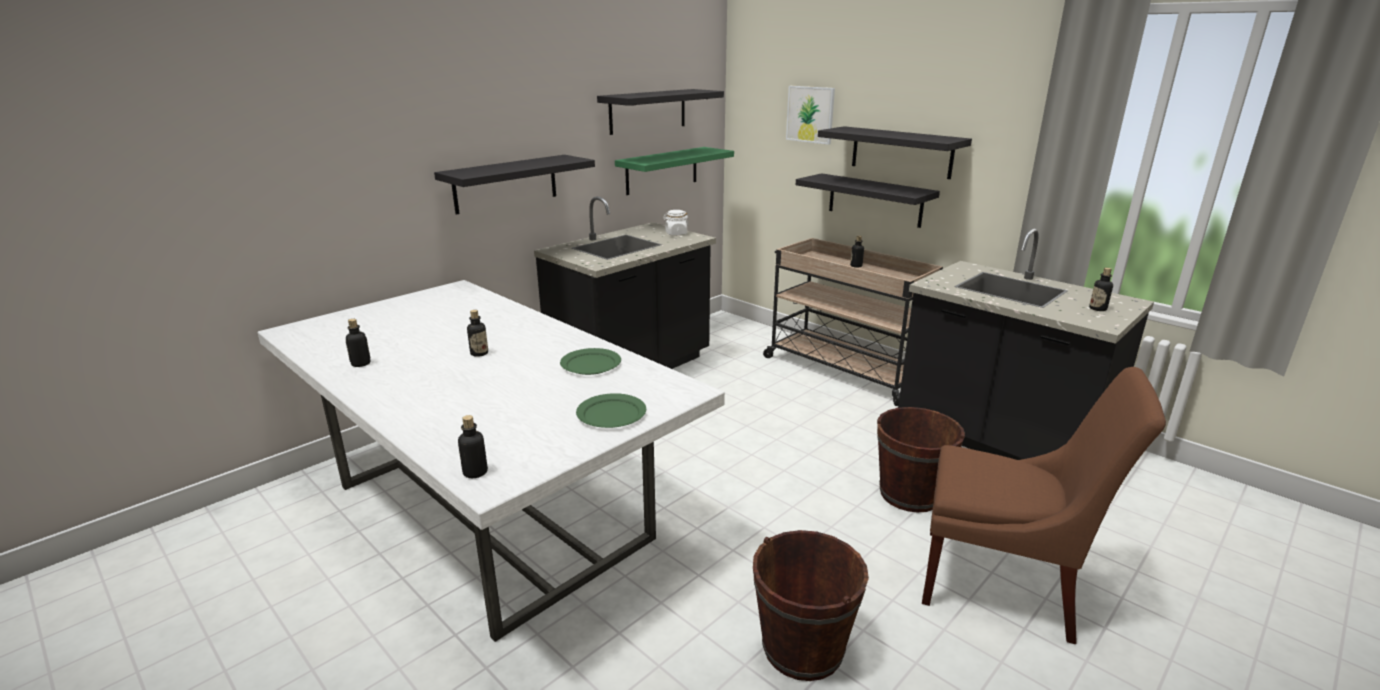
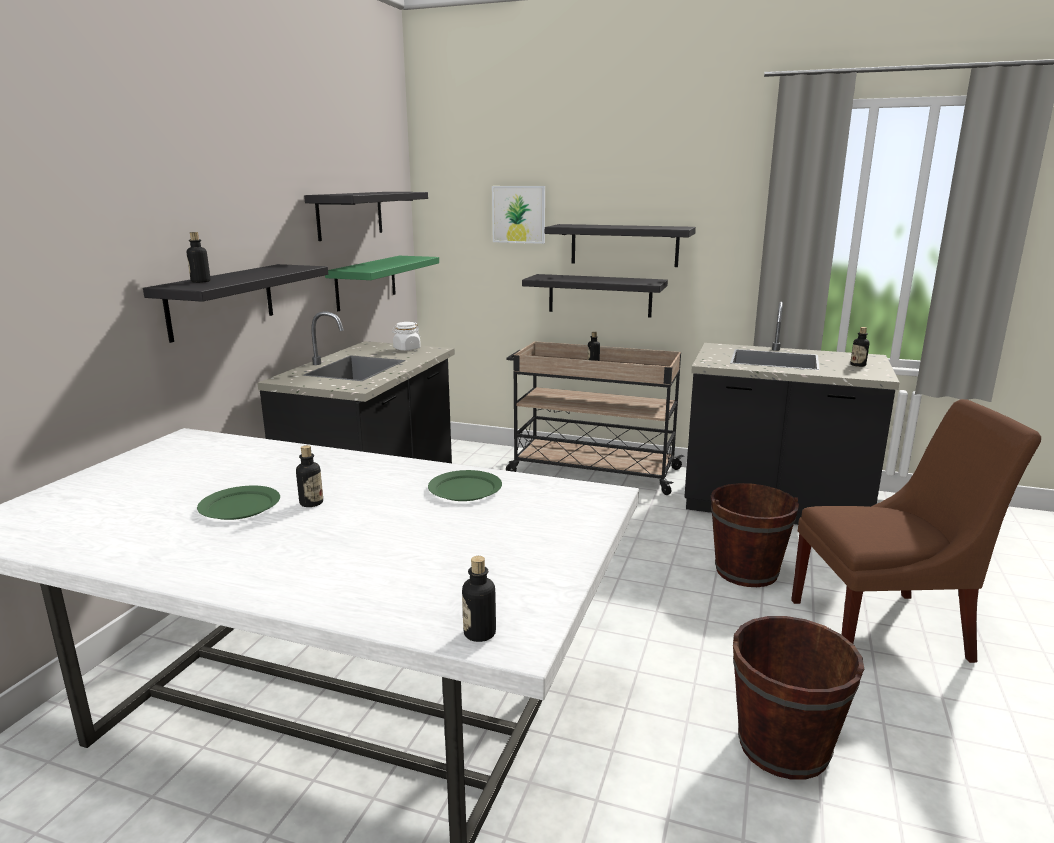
camera: 25 degrees left, 5 degrees down
bottle [346,319,371,367] -> bottle moved to [187,232,211,283]
green plate [576,393,646,428] -> green plate moved to [197,486,280,520]

